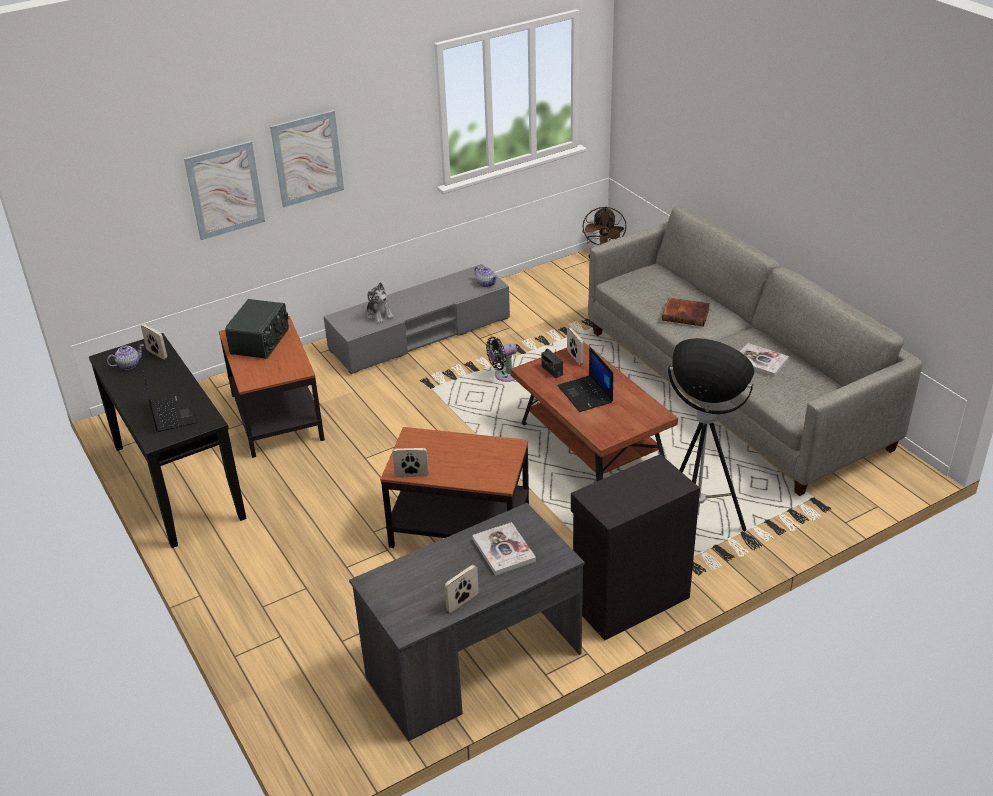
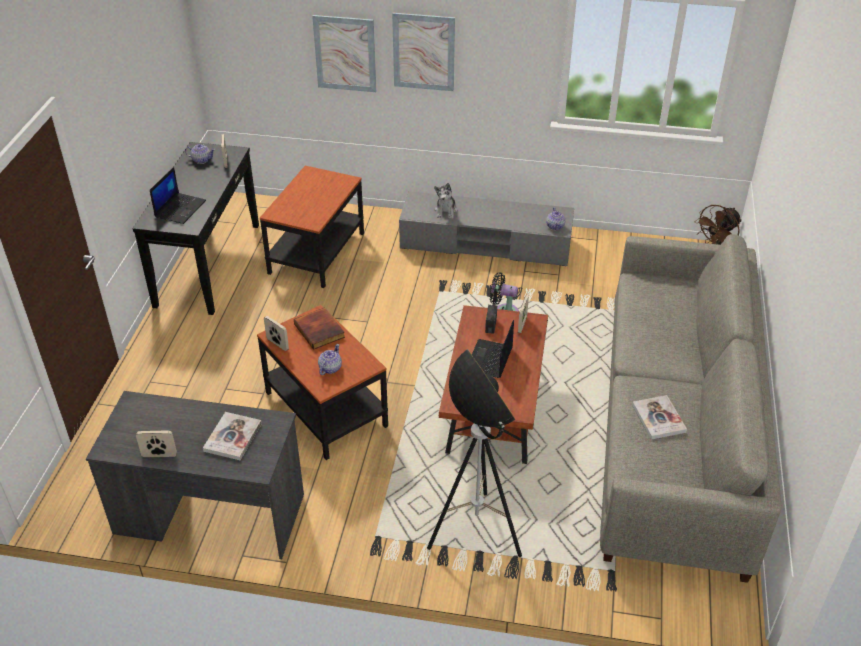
camera: 40 degrees right, 5 degrees up
radio [225,299,289,359] -> none
black cabinet [571,454,700,640] -> none
book [662,298,710,326] -> book moved to [294,307,345,350]
none -> teapot [318,344,342,375]

